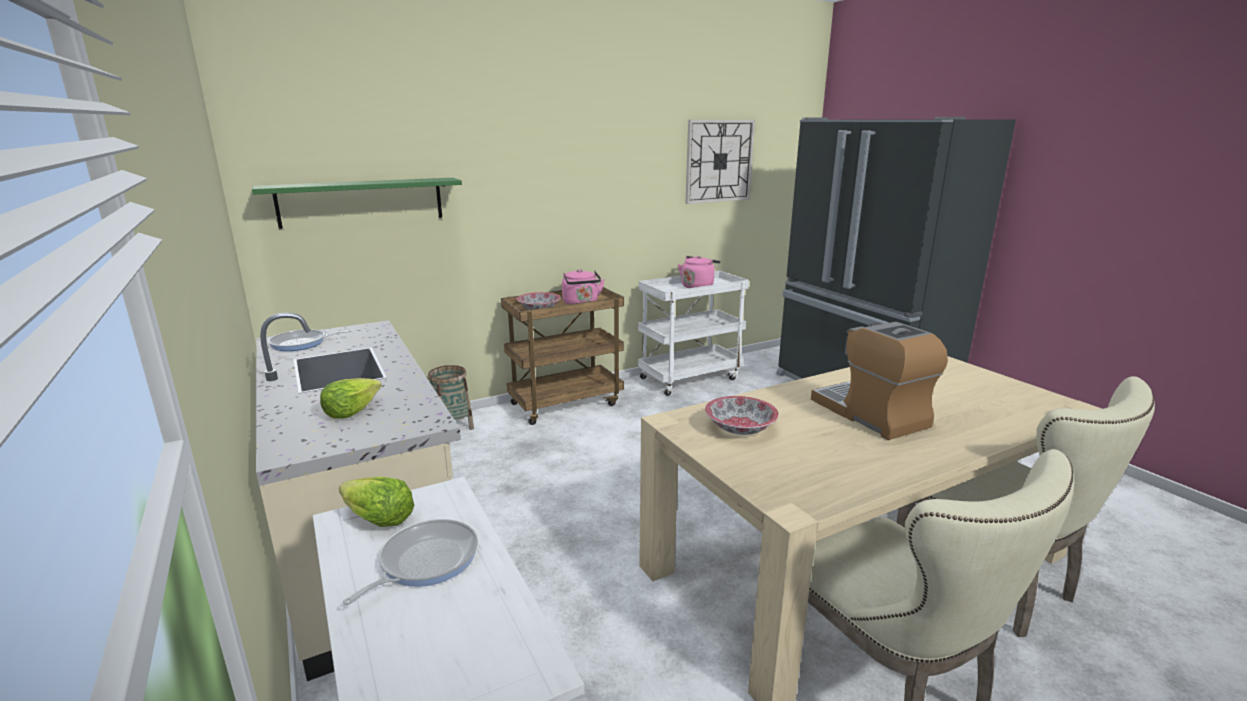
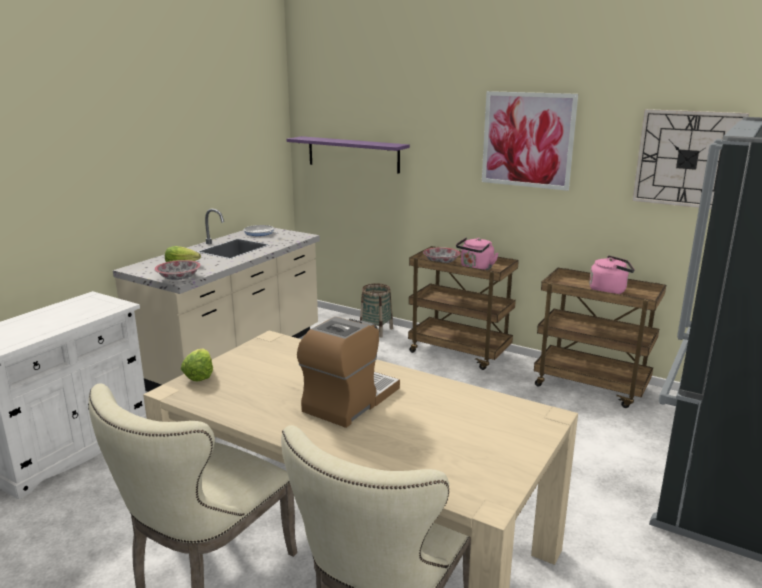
camera: 60 degrees right, 0 degrees up
green shelf [252,178,462,229] -> purple shelf [287,136,410,174]
lettuce [339,476,414,527] -> lettuce moved to [181,349,213,381]
frying pan [343,519,478,605] -> none
white cart [638,271,749,396] -> brown cart [534,268,666,408]
bowl [705,396,779,435] -> bowl moved to [154,260,201,280]
none -> picture [482,91,578,191]

